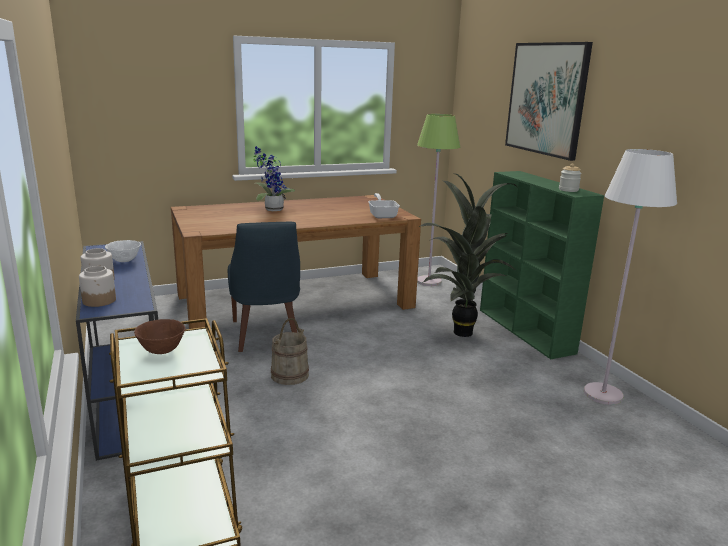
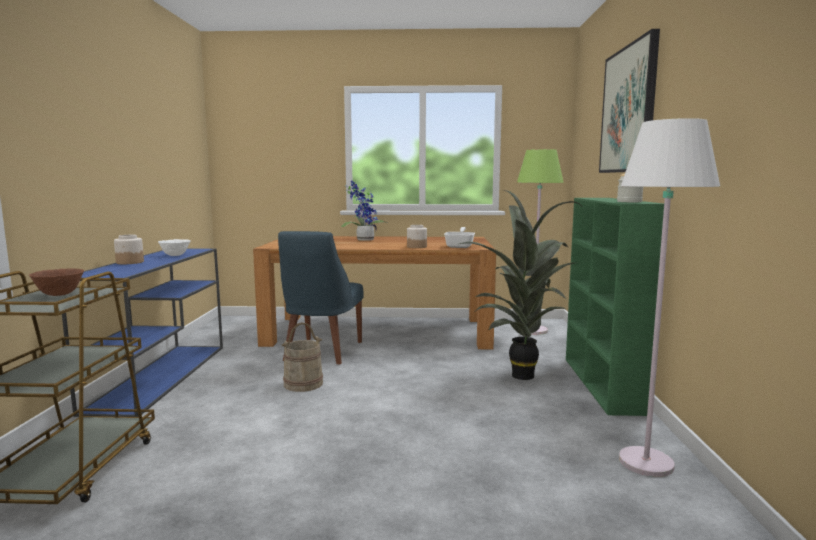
camera: 25 degrees right, 10 degrees down
jar [79,266,116,307] -> jar moved to [407,225,427,248]

